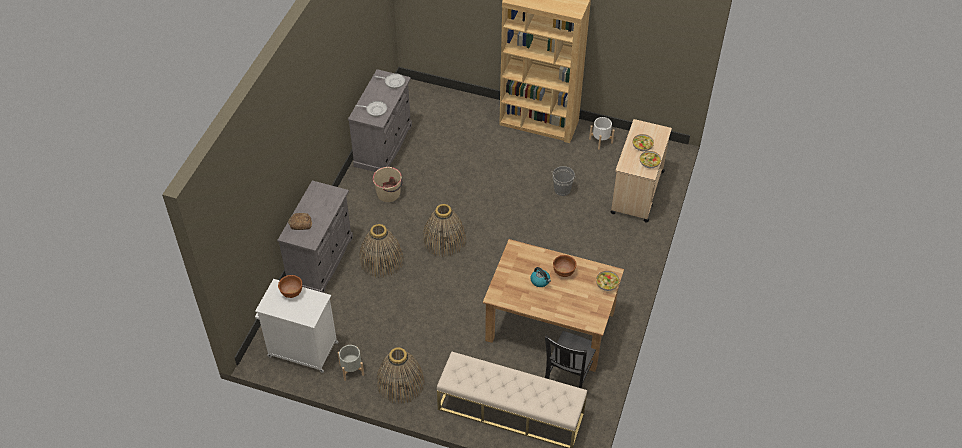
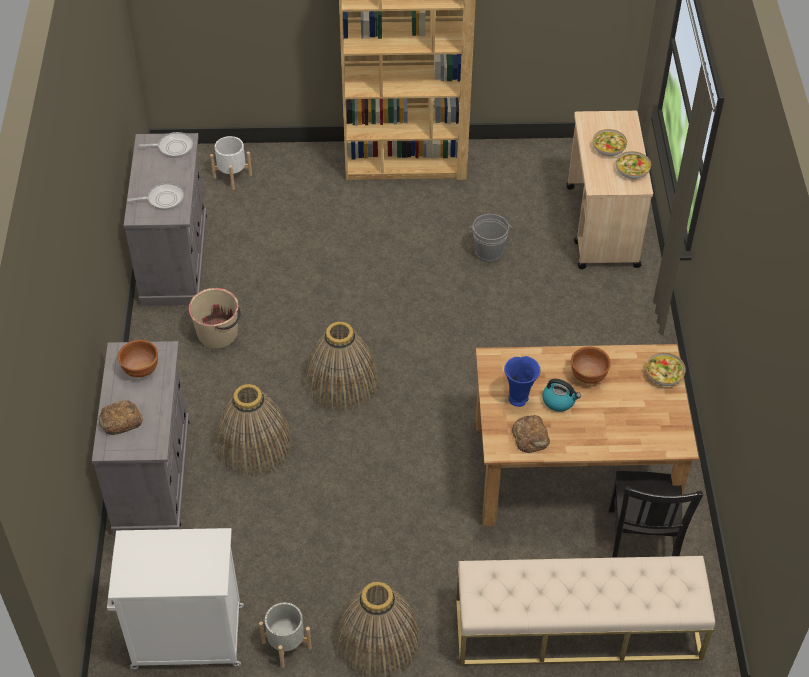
camera: 20 degrees left, 0 degrees up
brown bowl [278,275,302,298] -> brown bowl moved to [118,340,158,378]
white planter [589,117,615,150] -> white planter moved to [210,136,252,190]
none -> blue vase [504,356,540,407]
none -> bread [512,415,550,453]

